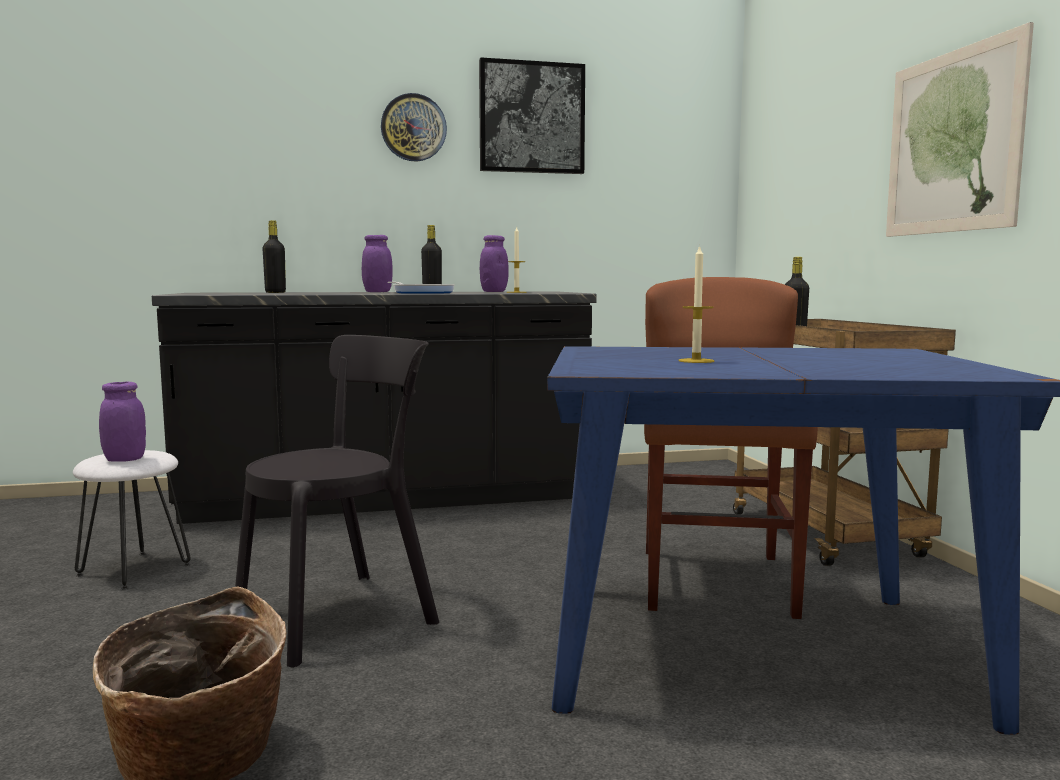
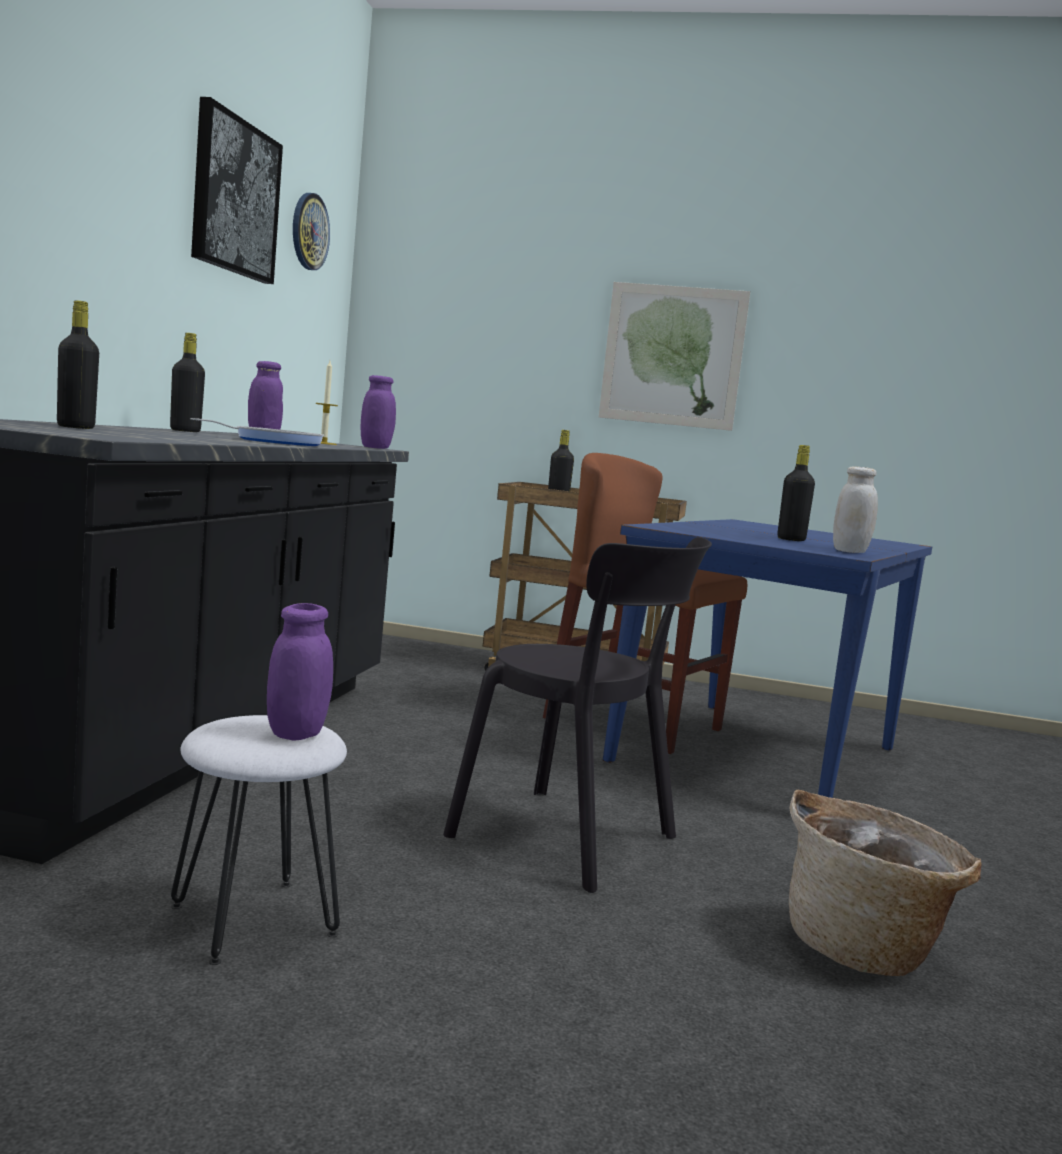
camera: 65 degrees left, 0 degrees up
black chair [235,335,439,668] -> black chair turned 135 degrees clockwise [443,537,712,893]
purple jar [362,235,393,292] -> purple jar moved to [361,375,396,449]
wall clock [381,93,447,161] -> wall clock moved to [293,193,330,270]
candle [678,245,714,363] -> black bottle [777,445,815,541]
none -> white jar [833,466,878,553]

